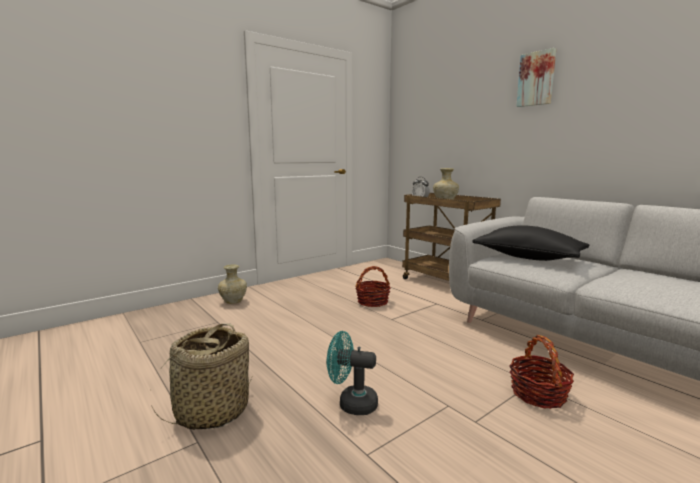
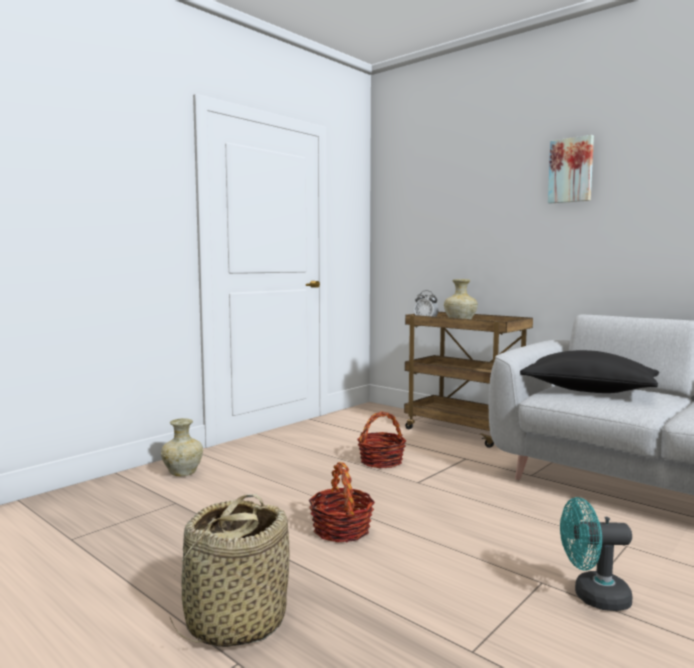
camera: 10 degrees left, 5 degrees down
turquoise fan [327,331,378,415] -> turquoise fan moved to [560,497,633,611]
basket [509,335,574,409] -> basket moved to [309,462,375,542]

